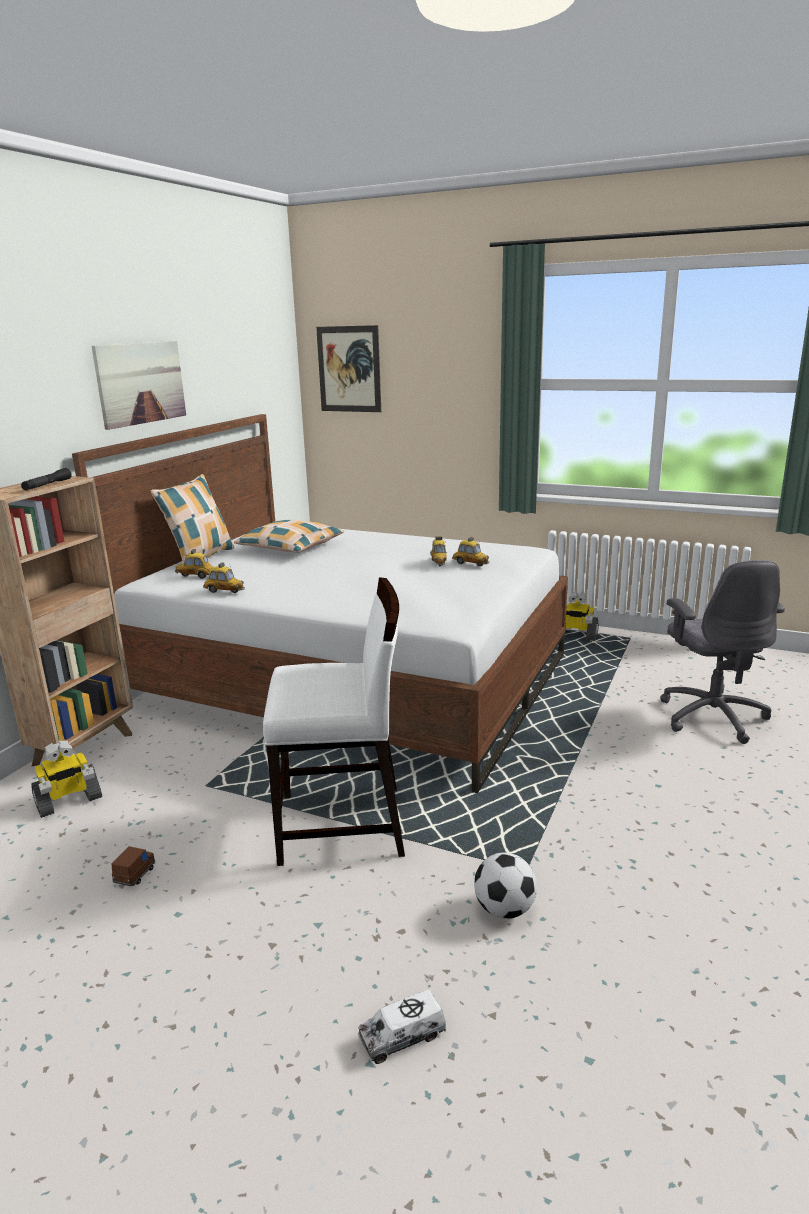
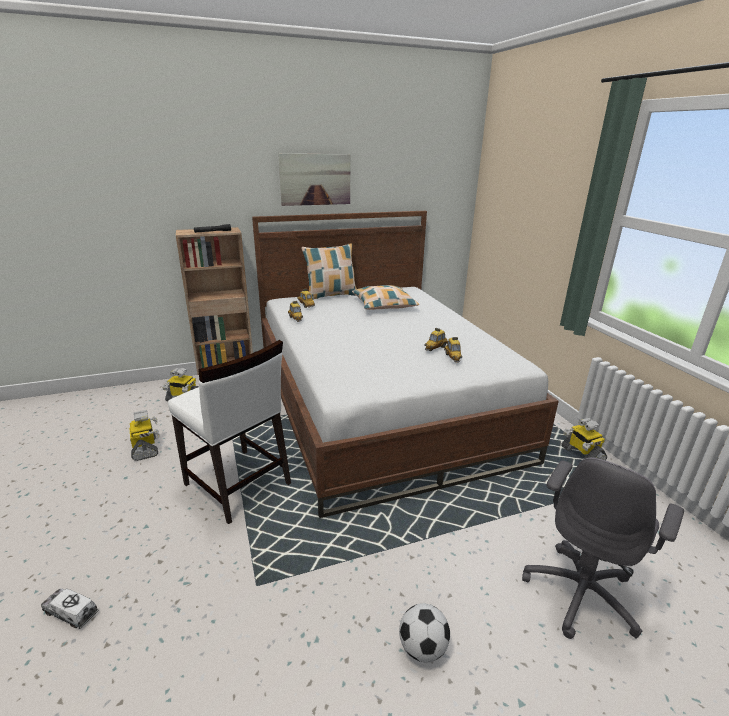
camera: 45 degrees right, 5 degrees up
brown toy car [111,846,155,886] -> toy robot [130,410,160,461]
picture [316,325,381,412] -> none
football [474,852,537,919] -> football moved to [399,603,450,662]

